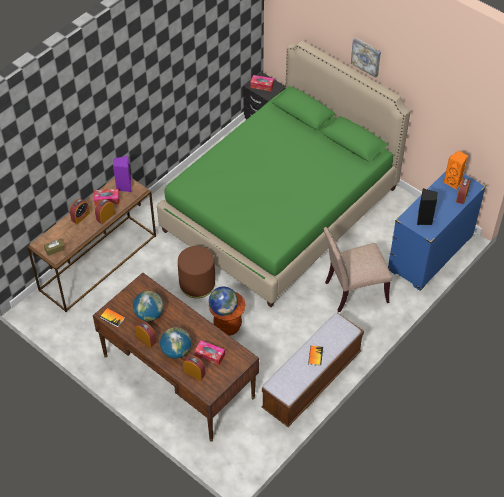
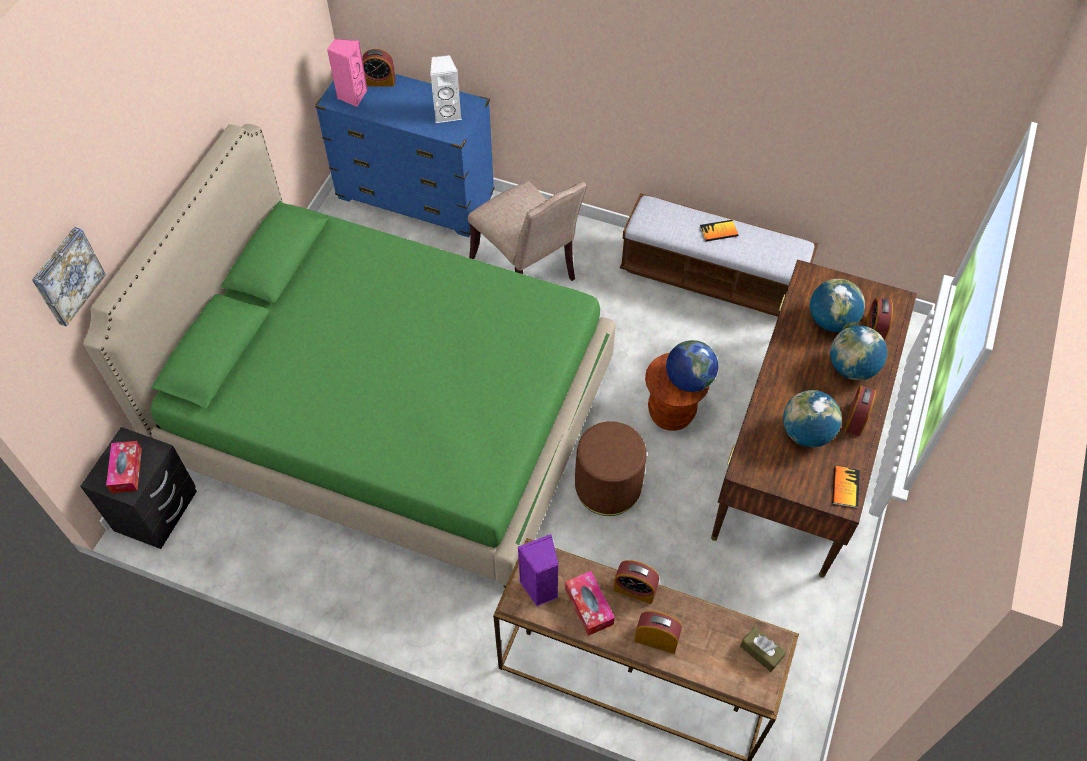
camera: 110 degrees left, 5 degrees up
tissue box [195,340,225,365] -> globe [810,279,865,332]
picture [351,37,381,78] -> picture moved to [32,227,106,327]
black speaker [417,189,438,225] -> white speaker [430,55,462,123]
orange speaker [444,151,468,190] -> pink speaker [327,39,368,107]

